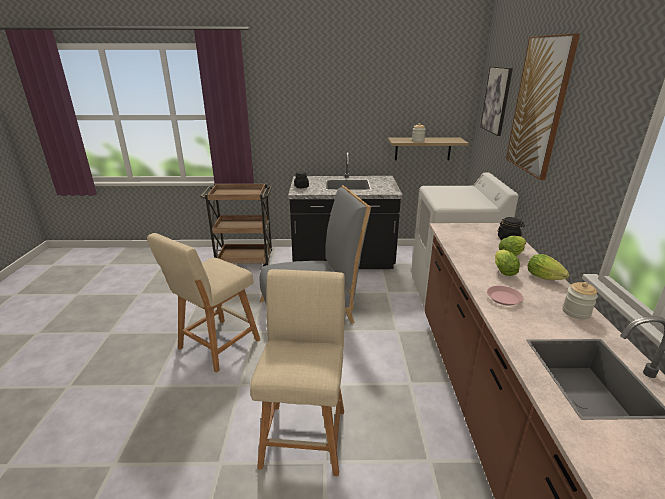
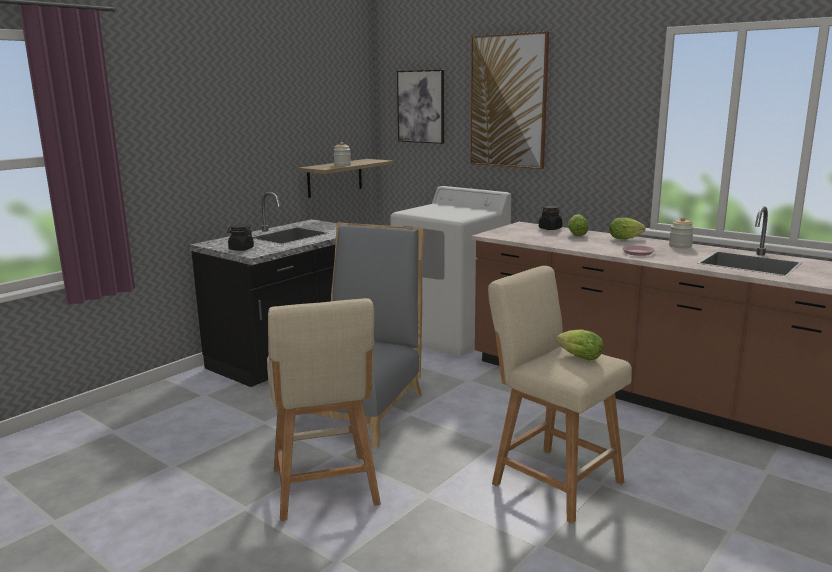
camera: 50 degrees left, 10 degrees down
brown cart [200,183,272,266] -> none
lettuce [495,249,520,276] -> lettuce moved to [556,329,603,360]

